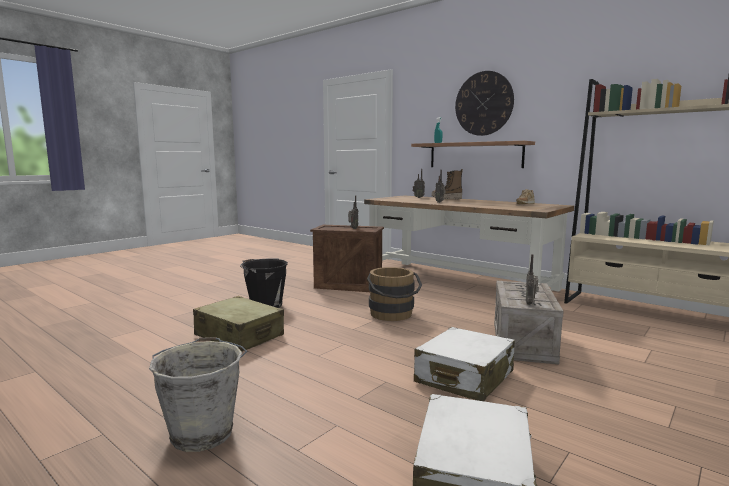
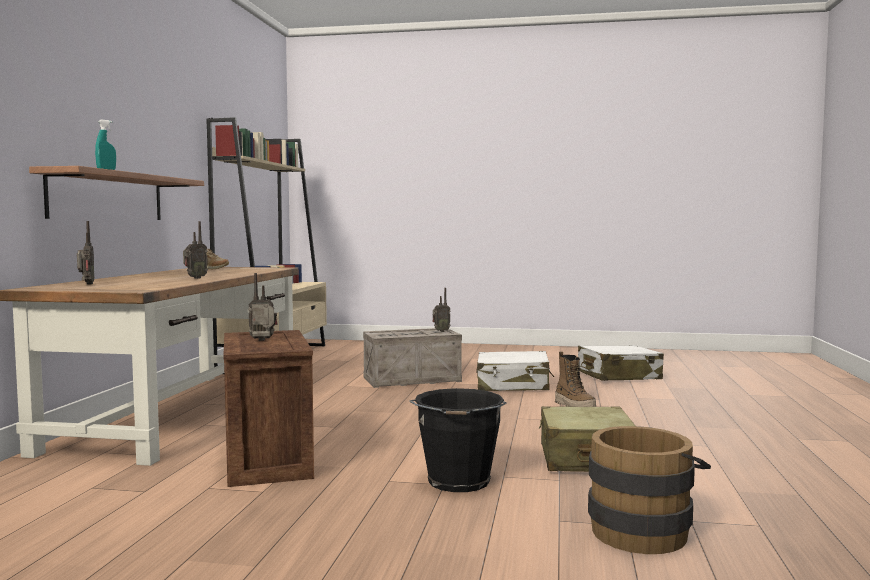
camera: 120 degrees left, 5 degrees down
grey bucket [149,337,247,452] -> none
brown bucket [367,267,422,321] -> brown bucket moved to [588,426,711,554]
boot [432,169,463,199] -> boot moved to [555,351,596,407]
wall clock [455,71,514,136] -> none

